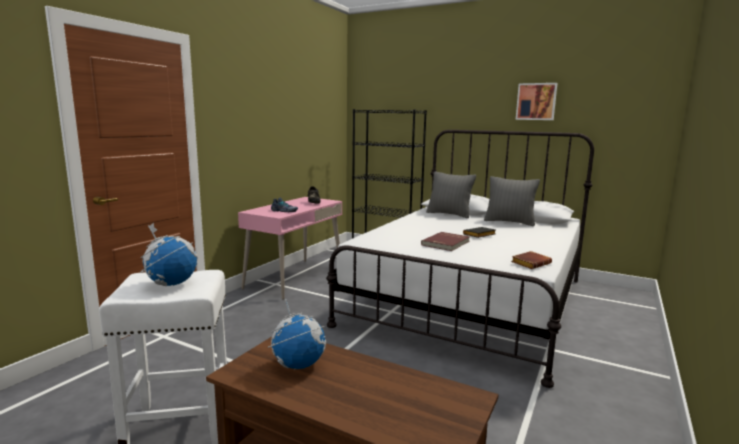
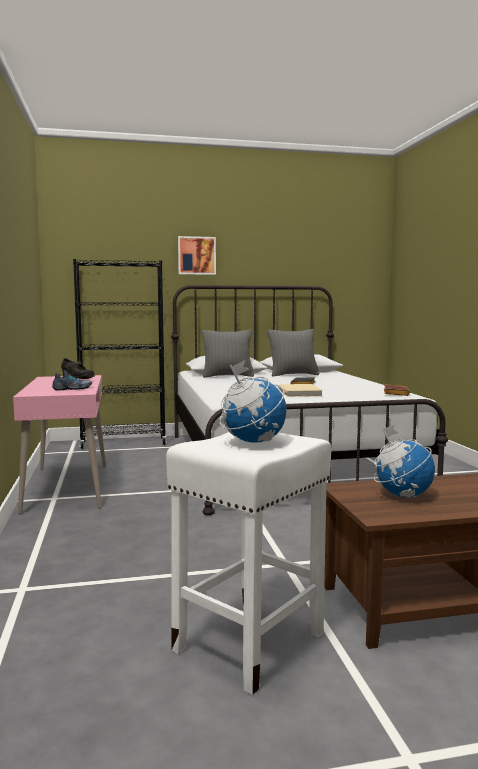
camera: 40 degrees left, 5 degrees down
red book [421,232,470,251] -> beige book [279,384,323,397]
picture [516,83,557,120] -> picture moved to [178,236,216,275]

